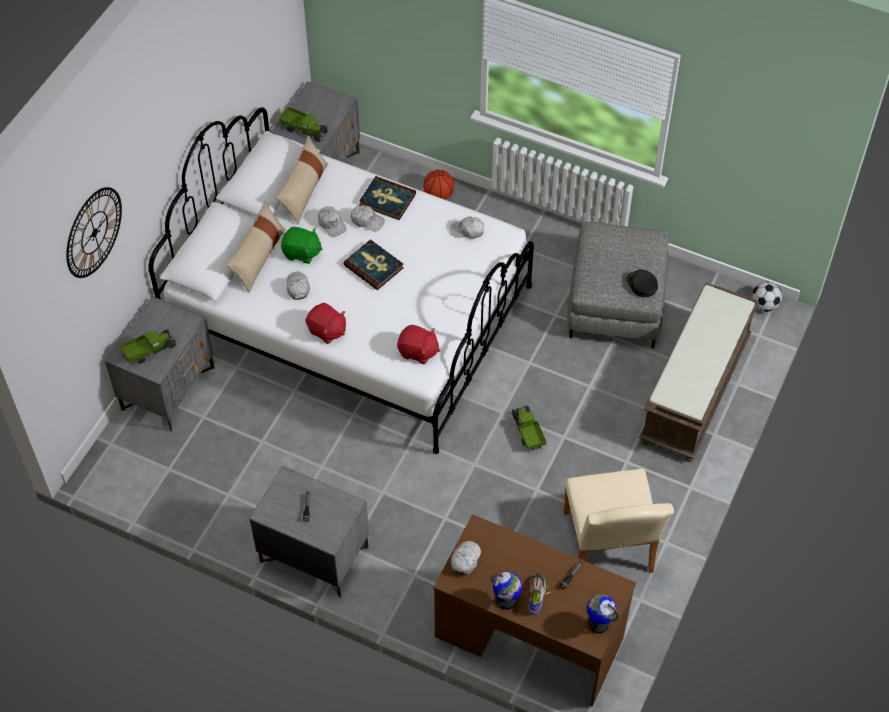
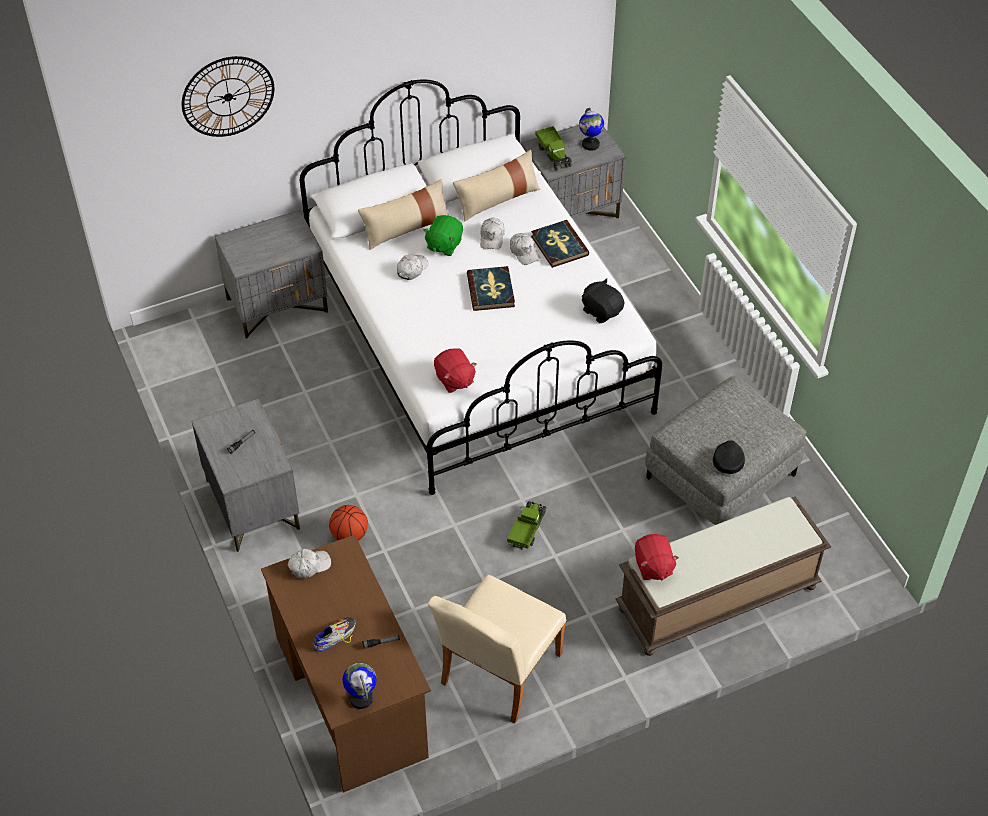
camera: 40 degrees right, 5 degrees down
toy truck [120,330,177,364] -> none
green plush toy [281,227,323,264] -> green plush toy turned 60 degrees clockwise [423,215,463,256]
red plush toy [305,303,346,344] -> red plush toy moved to [635,534,679,581]
basketball [423,170,454,200] -> basketball moved to [329,505,368,541]
white cap [450,216,484,239] -> black plush toy [582,279,625,323]
globe [491,572,522,609] -> globe moved to [579,108,604,151]
football [752,282,782,312] -> none

